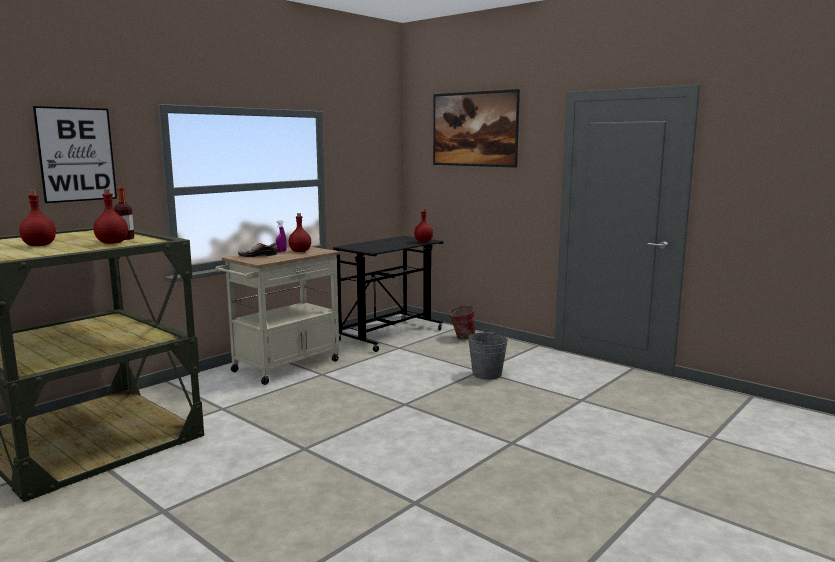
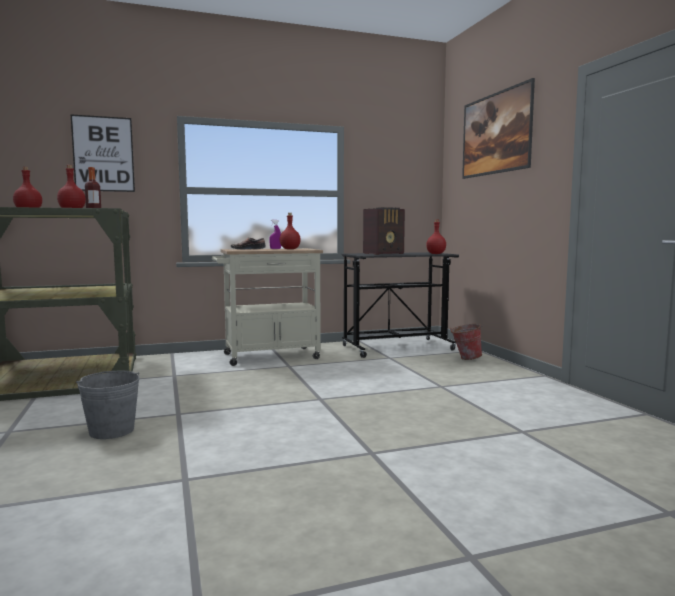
camera: 30 degrees right, 5 degrees down
grey bucket [468,332,508,380] -> grey bucket moved to [76,371,140,439]
none -> radio [363,207,405,255]

